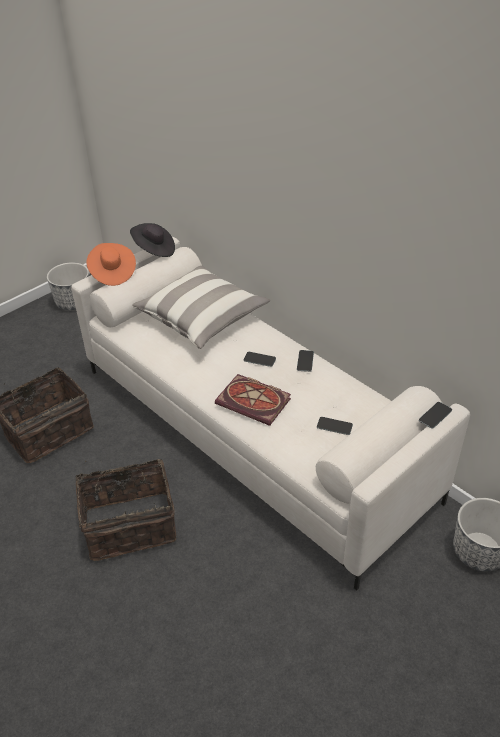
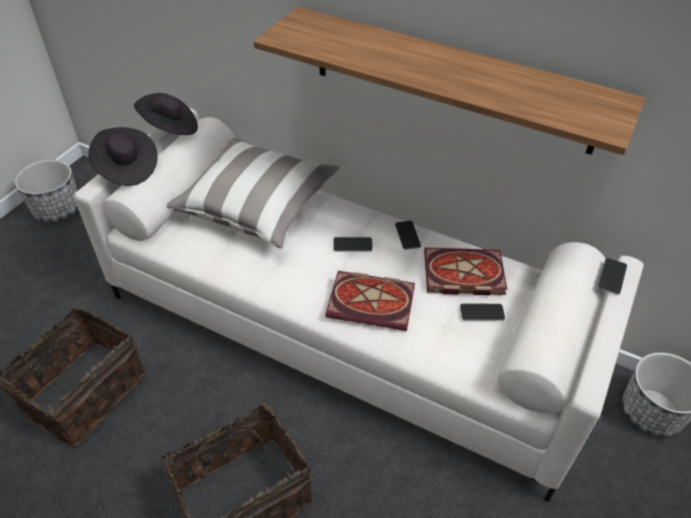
camera: 20 degrees left, 5 degrees up
orange hat [86,243,136,286] -> black hat [88,127,158,186]
none -> shelf [254,7,646,155]
none -> book [424,248,507,296]

